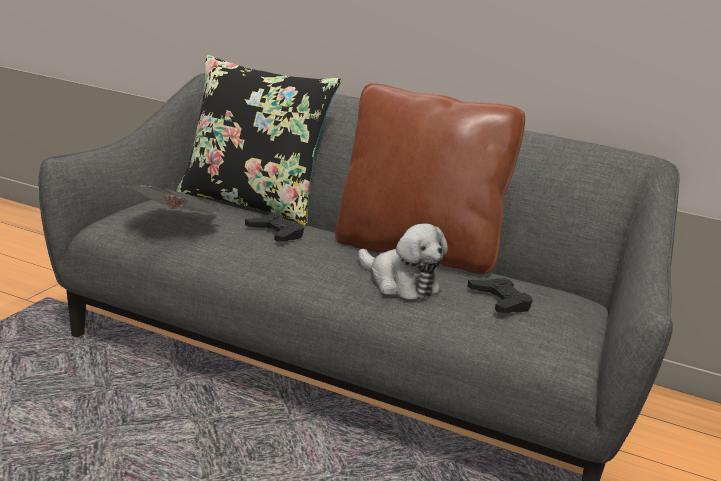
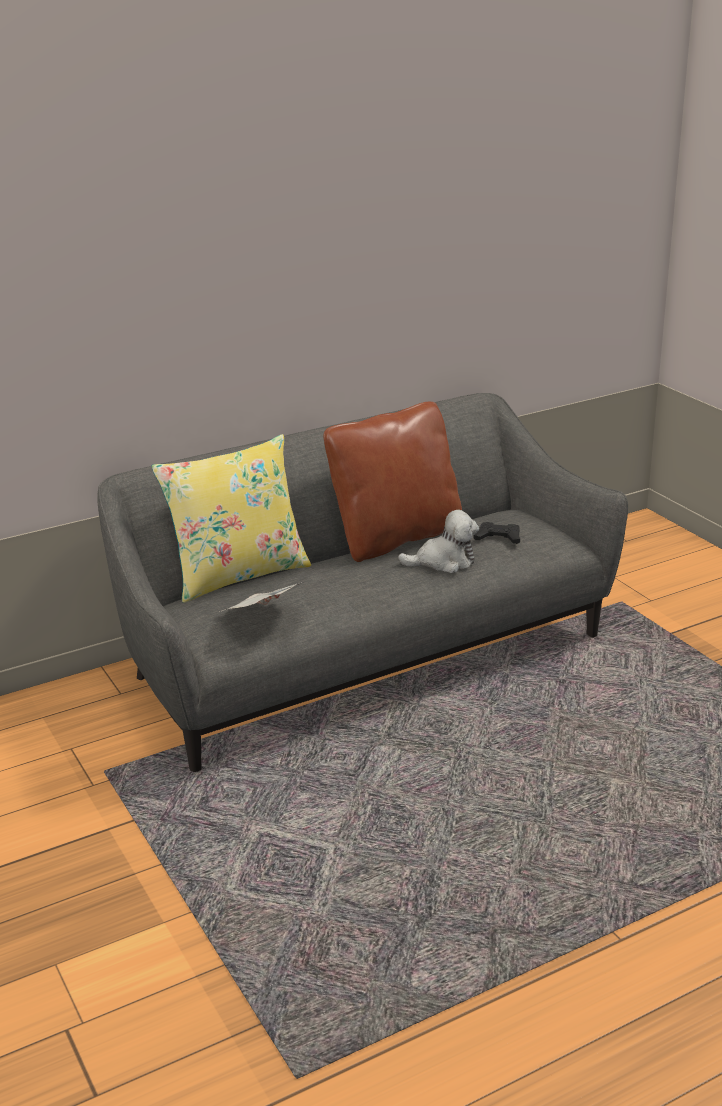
camera: 50 degrees left, 5 degrees up
black pillow [176,55,341,226] -> yellow pillow [151,434,311,603]
black game controller [245,213,304,242] -> none

